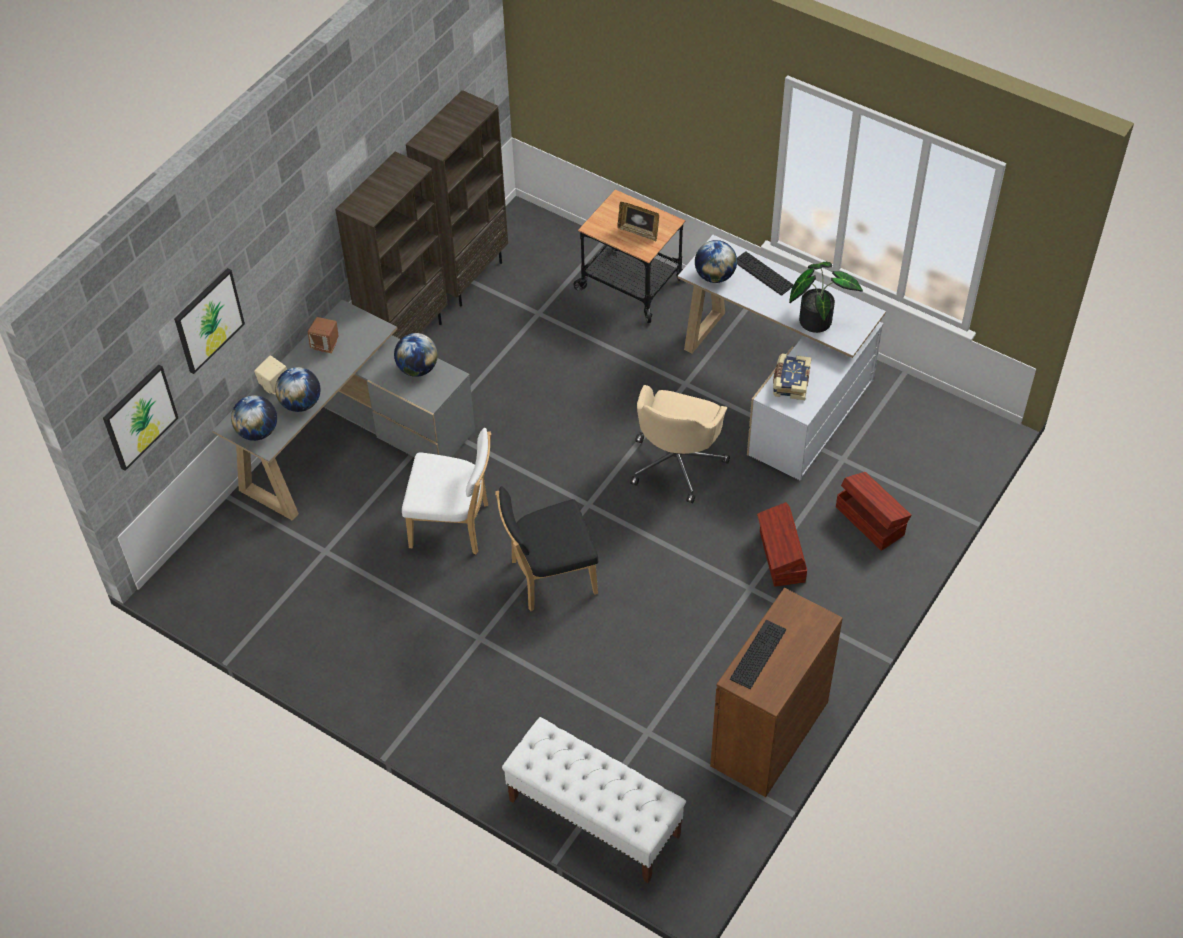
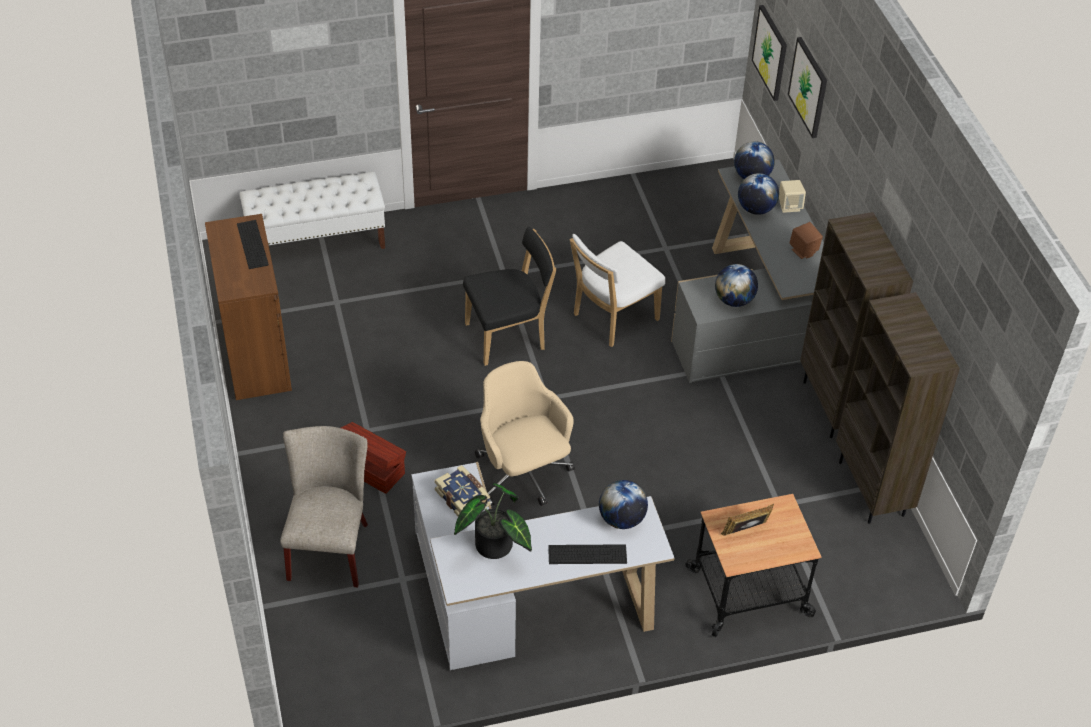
camera: 130 degrees right, 5 degrees down
black chair [495,486,598,611] -> black chair turned 45 degrees clockwise [463,227,556,366]
brown storage box [836,472,911,551] -> beige chair [280,426,368,587]

